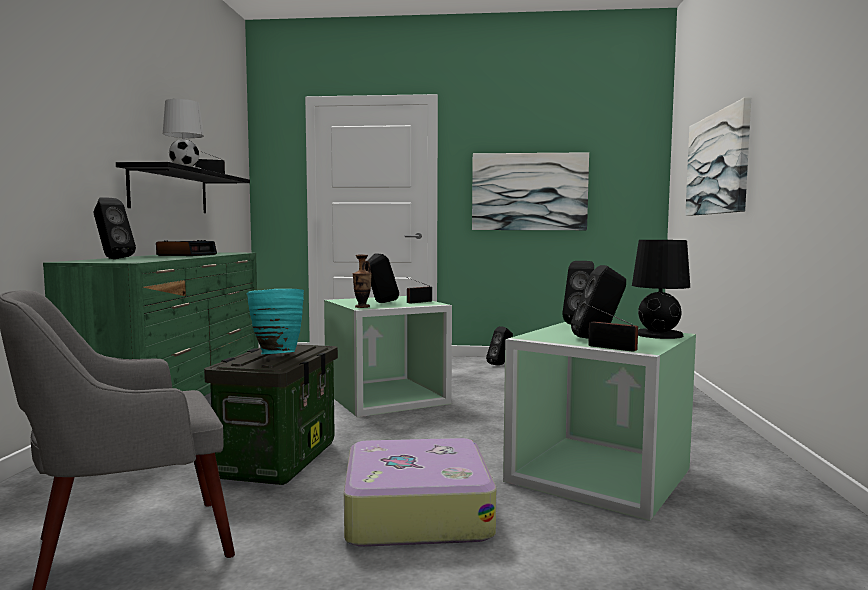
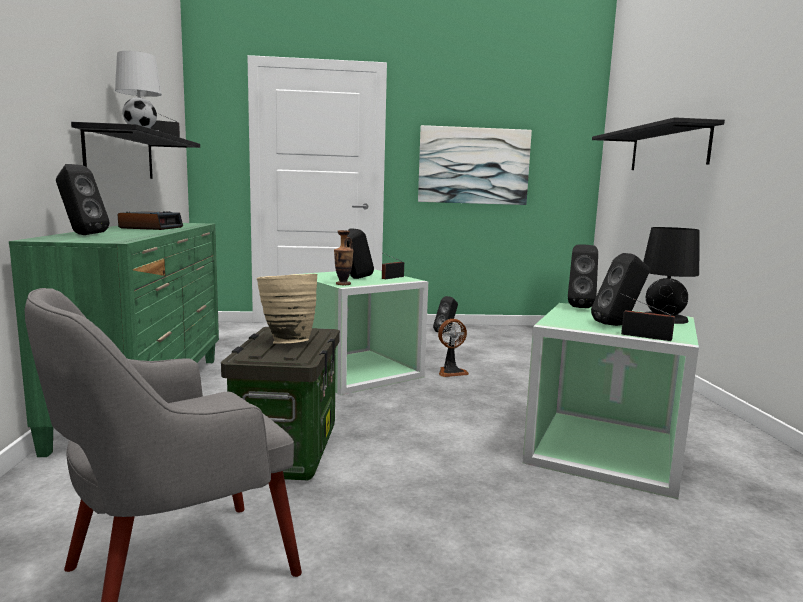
camera: 10 degrees left, 5 degrees up
turquoise vase [247,289,304,354] -> beige vase [257,274,318,344]
suitcase [344,438,496,547] -> none
picture [685,97,751,216] -> black shelf [592,117,725,170]
none -> fan [438,319,469,377]

